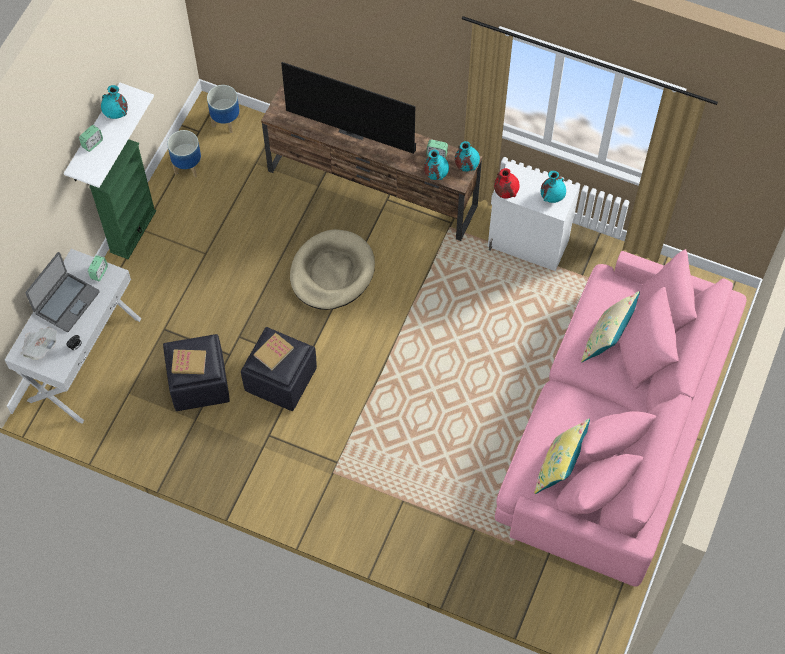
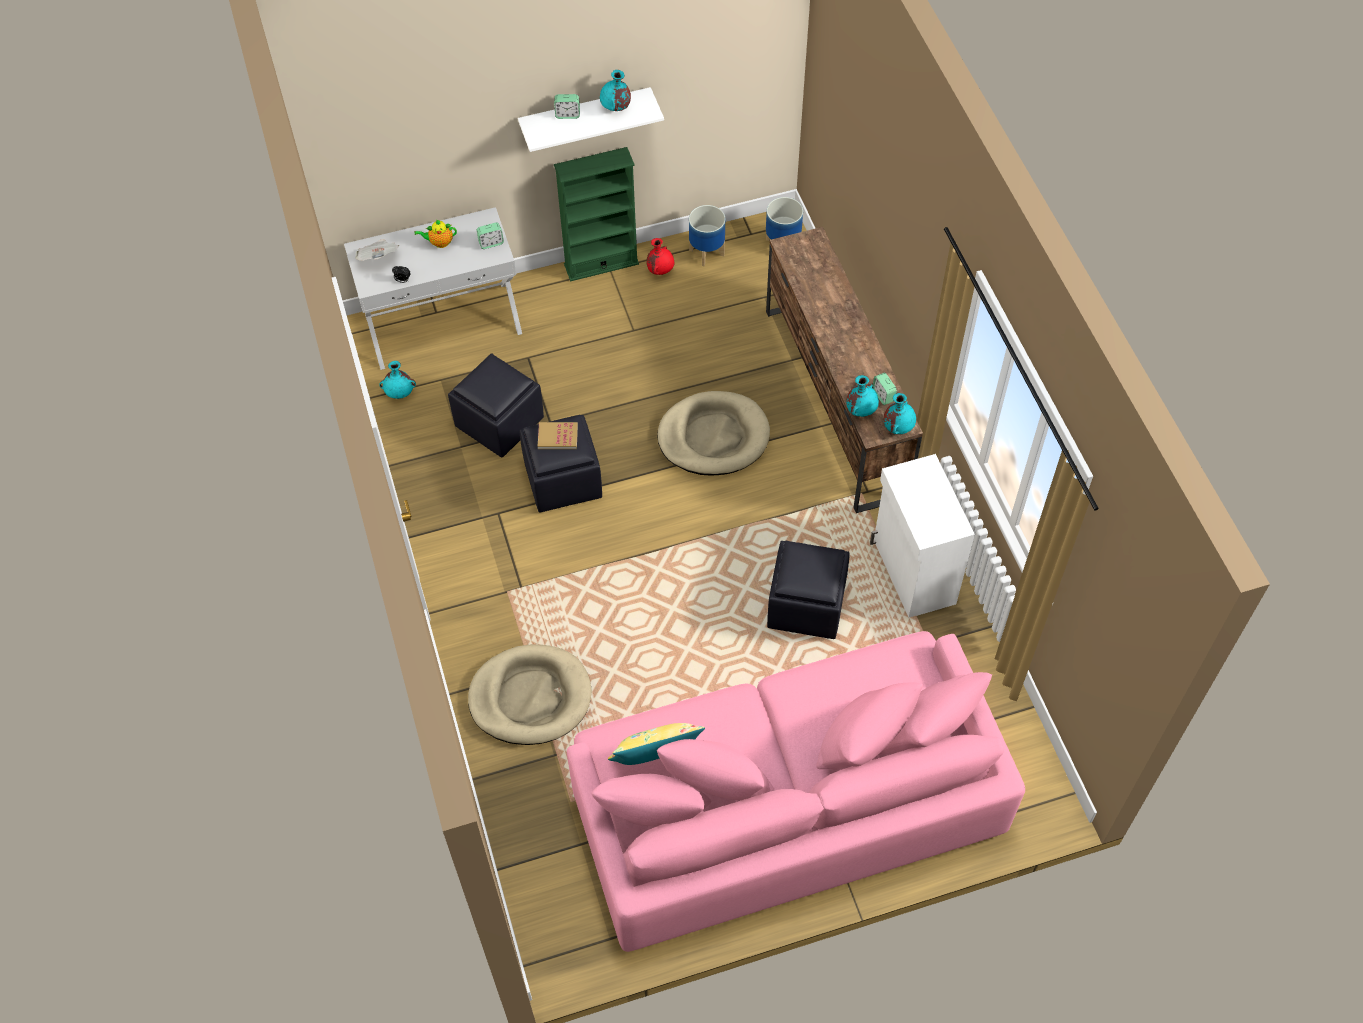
camera: 50 degrees right, 5 degrees down
laptop [26,252,100,332] -> teapot [415,220,457,248]
book [171,350,206,374] -> none
television [281,62,416,154] -> none
red vase [494,168,520,198] -> red vase moved to [646,238,674,275]
turquoise vase [541,170,566,203] -> turquoise vase moved to [379,361,416,399]
beige pillow [581,291,640,362] -> none
none -> beige dog bed [468,644,592,745]
none -> black ottoman [767,541,850,639]

